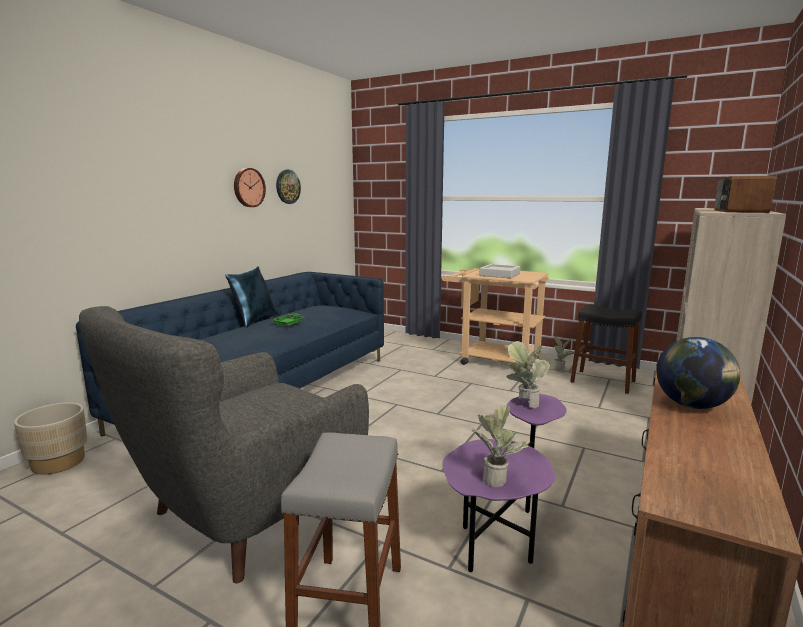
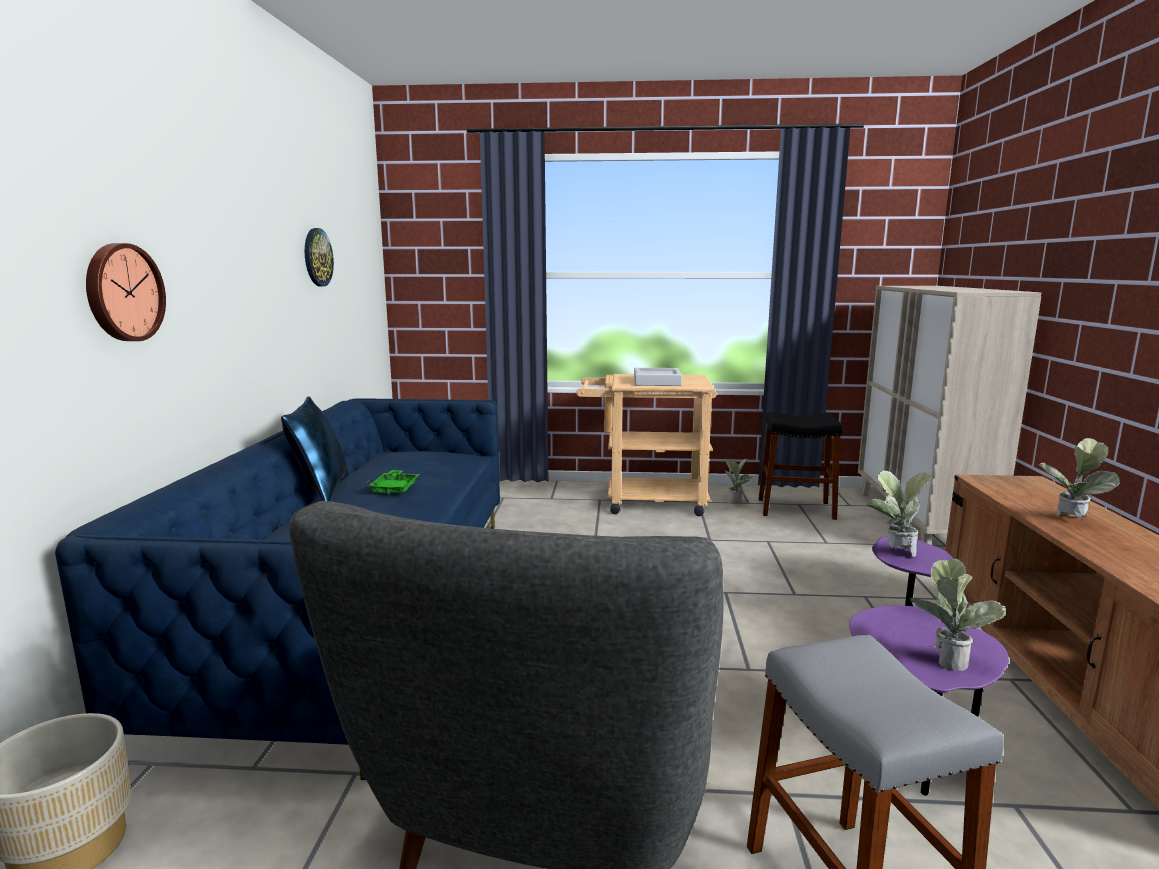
camera: 25 degrees left, 0 degrees up
wall clock [234,168,266,207] -> wall clock moved to [86,243,166,341]
globe [656,337,740,409] -> potted plant [1038,438,1120,518]
radio [714,176,776,213] -> none

